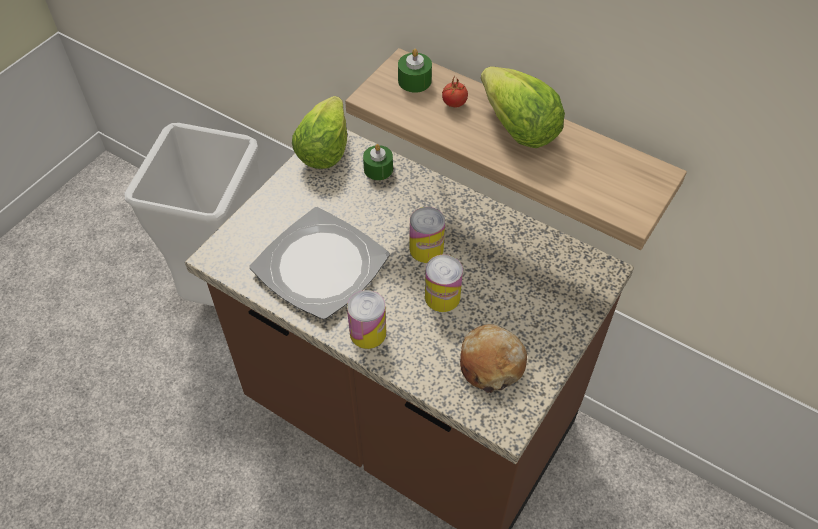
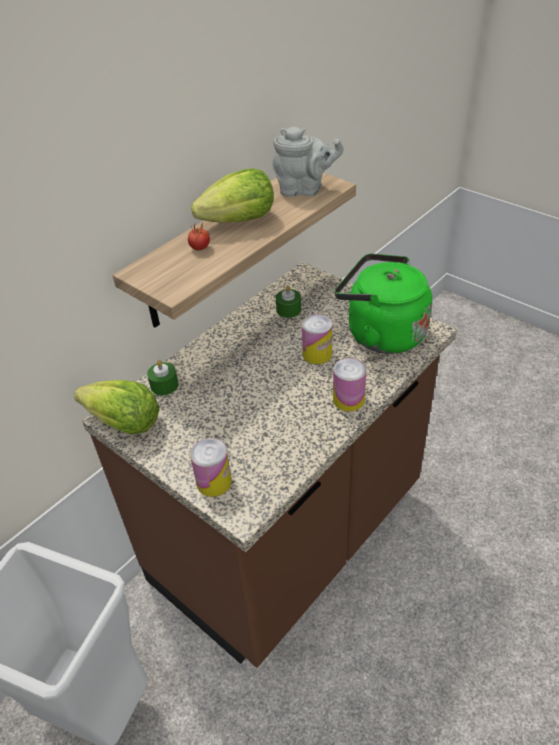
camera: 80 degrees left, 10 degrees down
plate [250,207,390,320] -> none
green candle [398,49,432,93] -> green candle moved to [276,285,301,318]
can [410,207,445,263] -> can moved to [190,438,232,497]
bread [460,324,527,393] -> green kettle [335,253,432,354]
none -> grey teapot [272,127,344,197]

